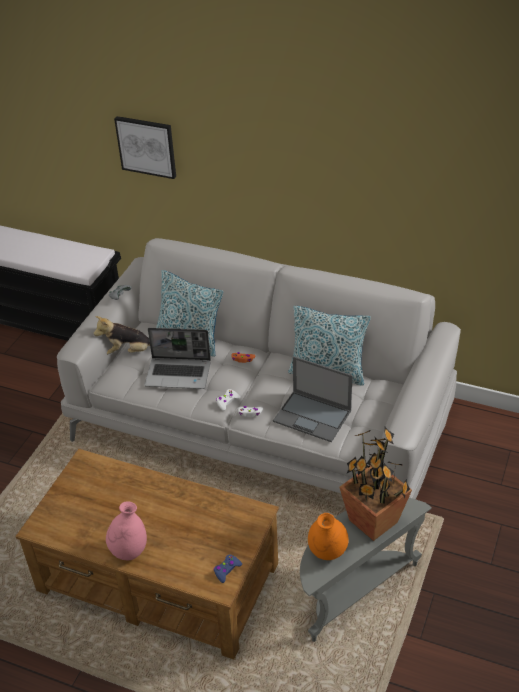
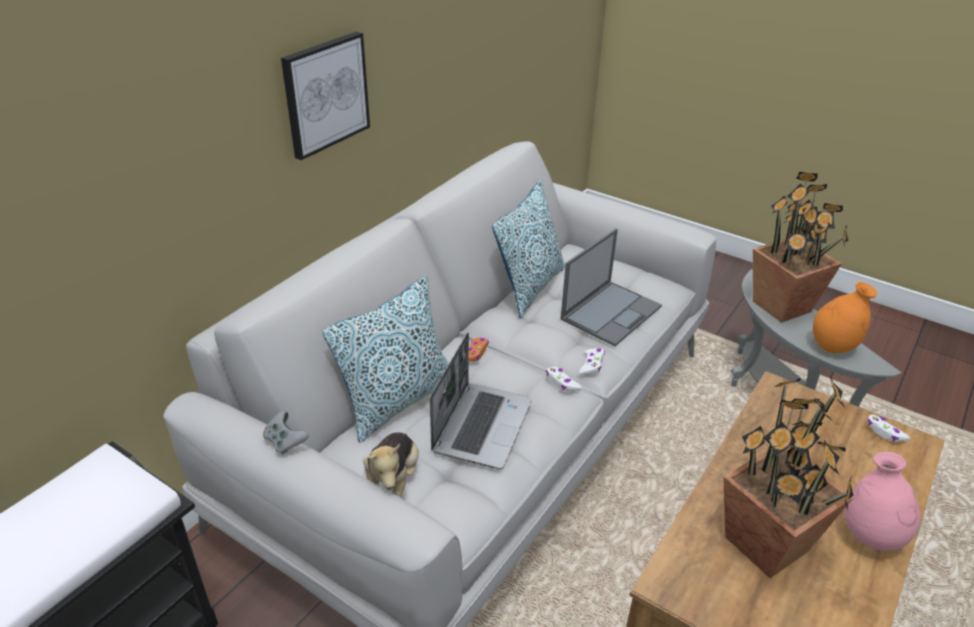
camera: 80 degrees left, 5 degrees down
picture [114,116,176,179] -> picture moved to [281,32,370,160]
blue game controller [214,554,242,583] -> white game controller [868,415,910,442]
none -> potted plant [723,376,854,578]

